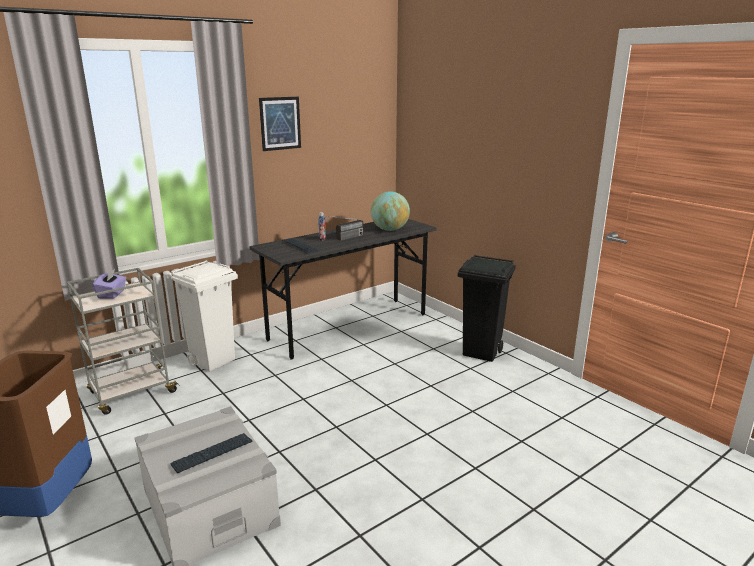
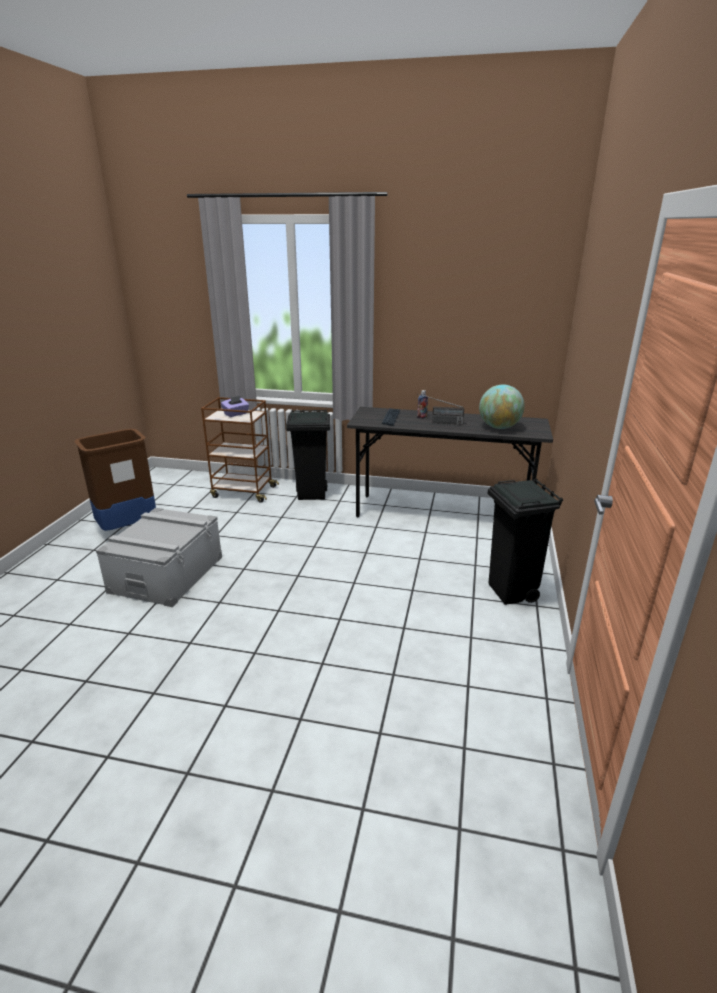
camera: 50 degrees right, 5 degrees up
grey cart [67,268,180,415] -> brown cart [201,397,279,503]
white trash can [171,260,238,372] -> black trash can [286,409,330,500]
keyboard [171,433,253,473] -> none
picture [259,97,301,151] -> none

